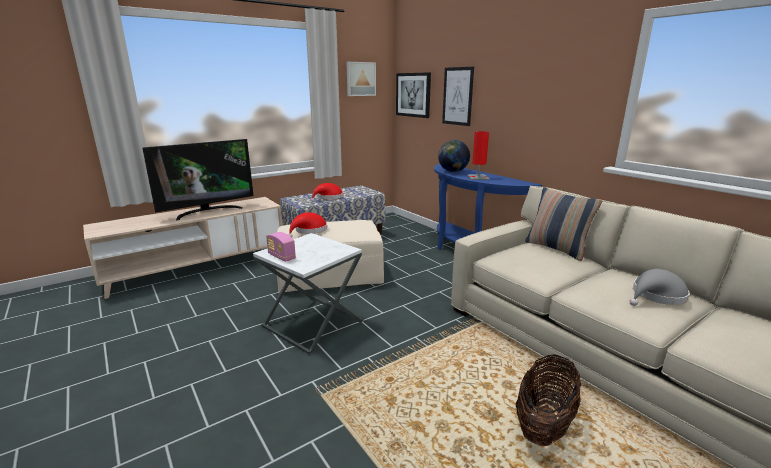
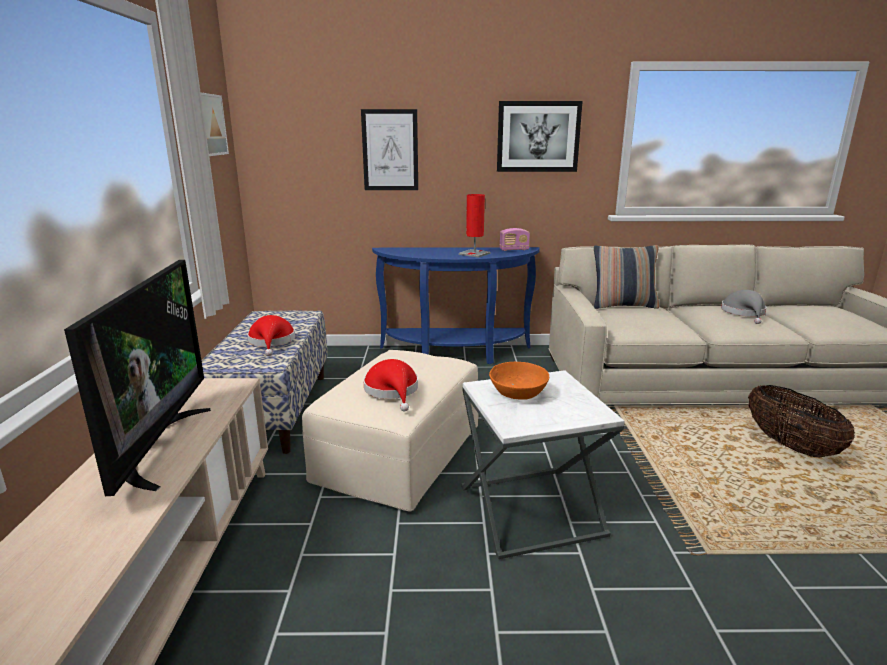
camera: 55 degrees left, 0 degrees up
radio [266,232,296,262] -> radio moved to [500,228,530,251]
picture [396,72,431,118] -> picture moved to [497,101,583,172]
globe [438,140,470,172] -> none
none -> orange bowl [489,362,549,400]

